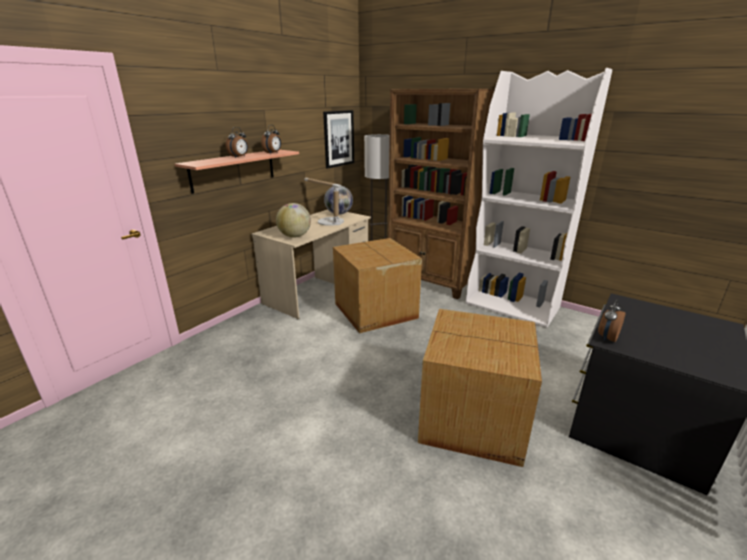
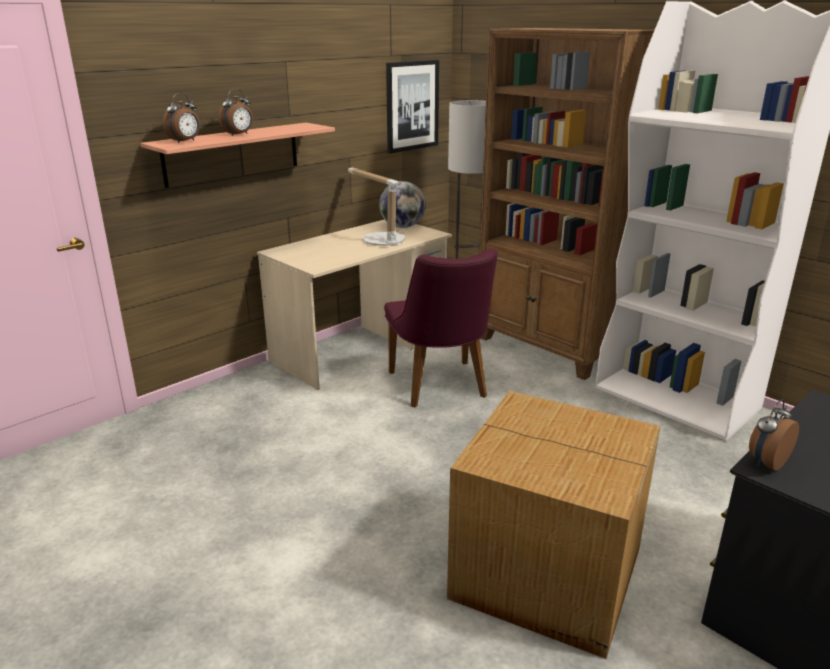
camera: 10 degrees right, 0 degrees up
alarm clock [261,125,281,154] -> alarm clock moved to [163,93,200,143]
globe [276,203,311,238] -> none
cardboard box [333,238,422,333] -> purple chair [384,249,498,408]

